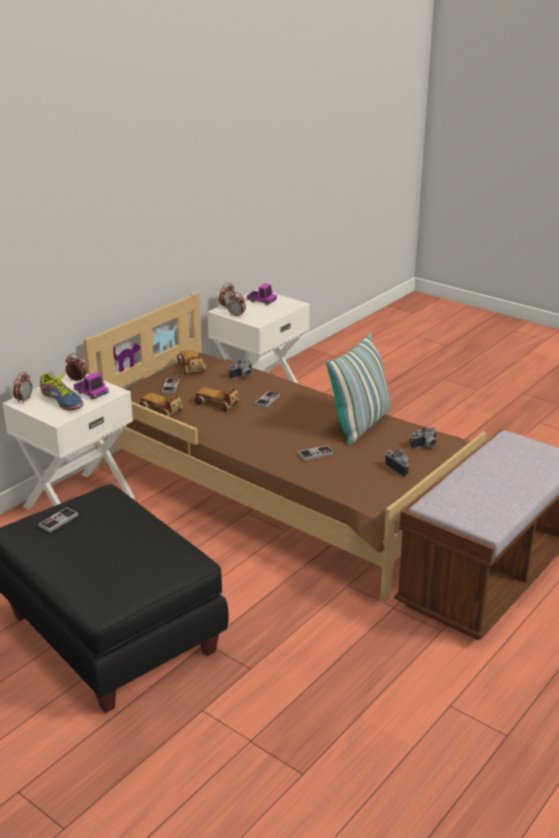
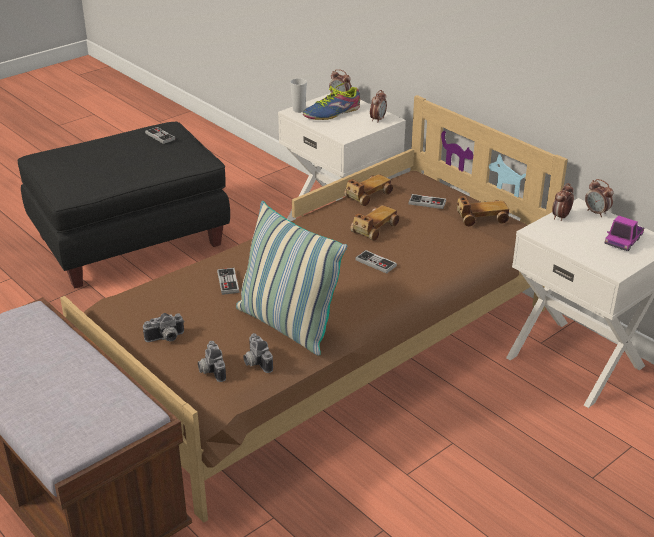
camera: 100 degrees right, 5 degrees up
toy truck [74,372,109,399] -> none
camera [228,359,251,379] -> camera moved to [243,333,273,373]
none -> cup [290,78,307,113]

